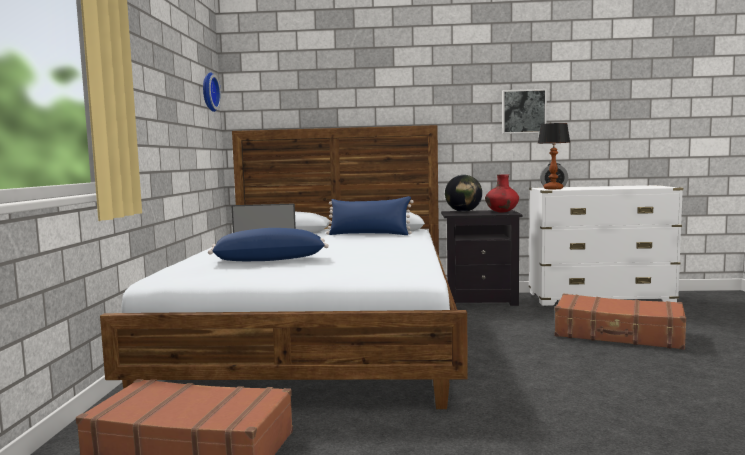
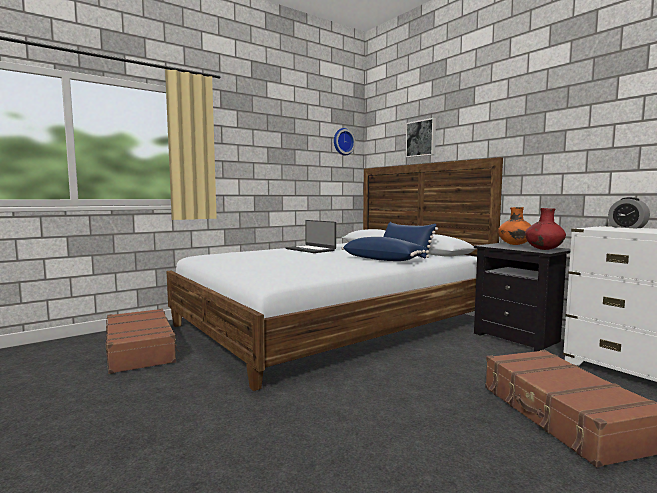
camera: 50 degrees right, 0 degrees up
blue pillow [208,228,329,261] -> blue pillow moved to [341,237,429,261]
globe [445,175,482,212] -> orange vase [498,207,531,245]
picture [502,89,547,134] -> picture moved to [406,118,436,158]
table lamp [537,123,570,189] -> none

